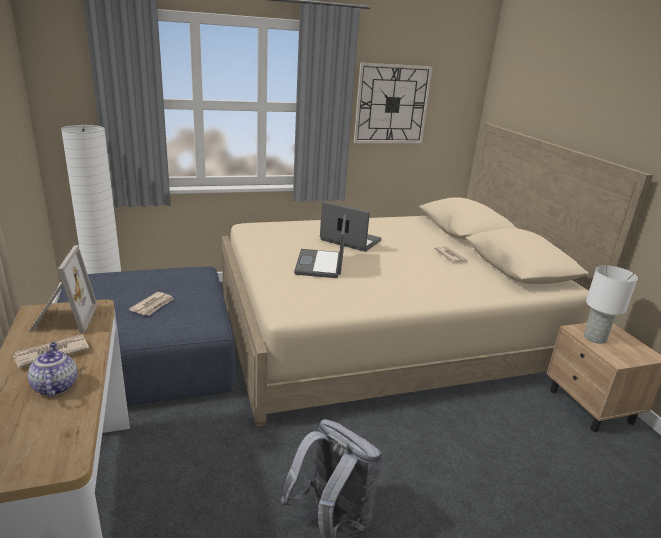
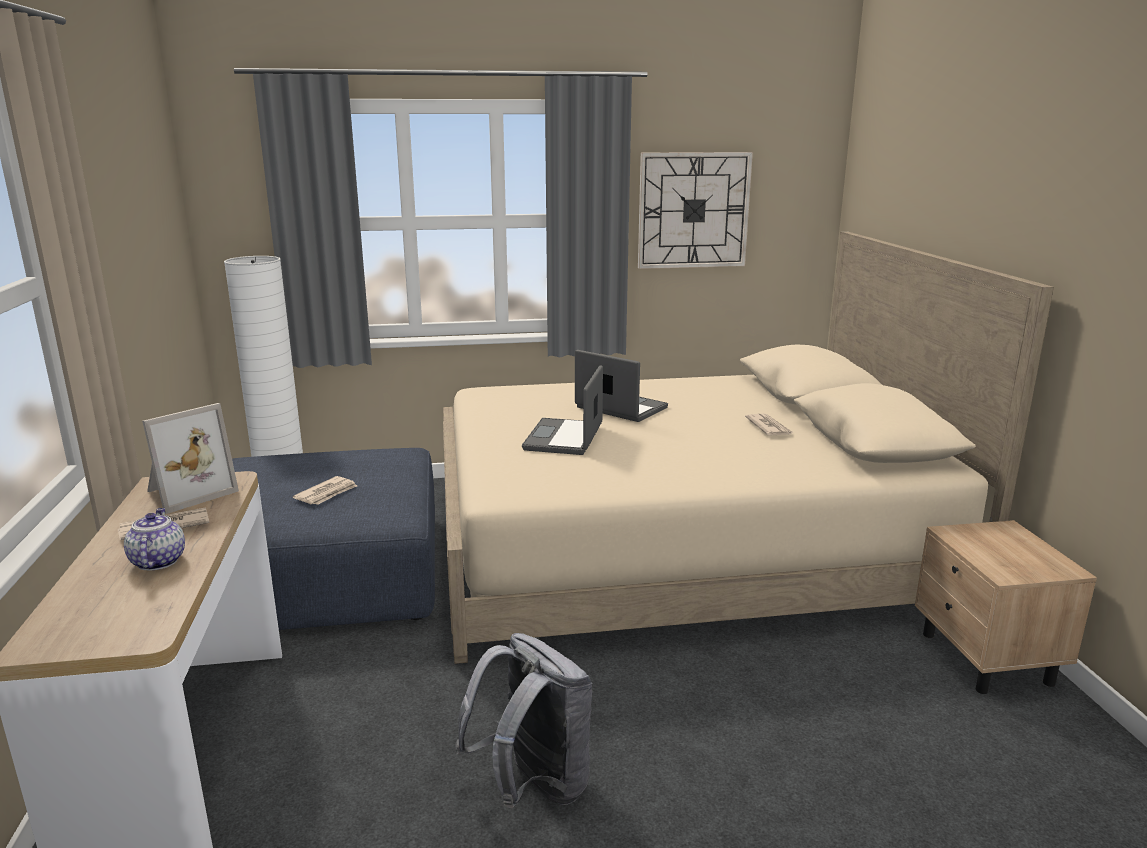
camera: 10 degrees right, 5 degrees down
picture frame [29,245,98,334] -> picture frame turned 45 degrees clockwise [142,403,239,514]
white table lamp [584,265,638,344] -> none

